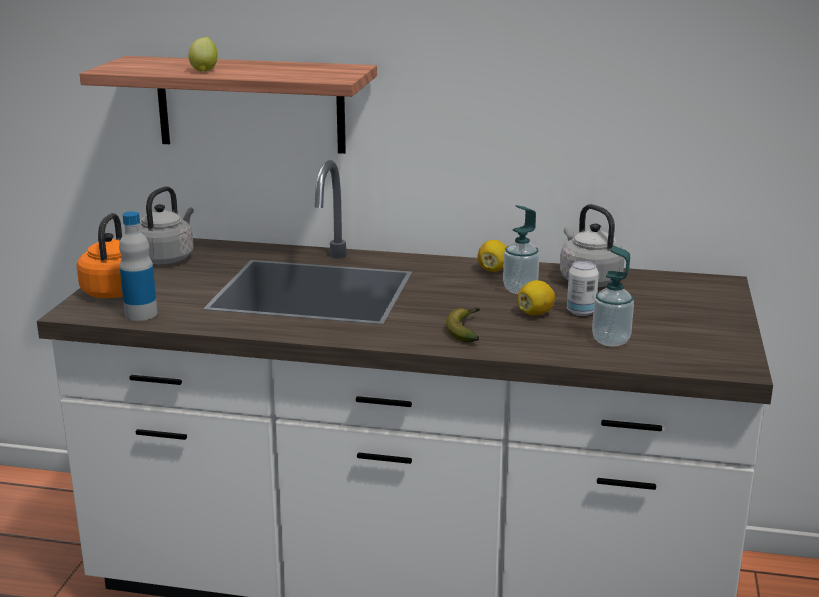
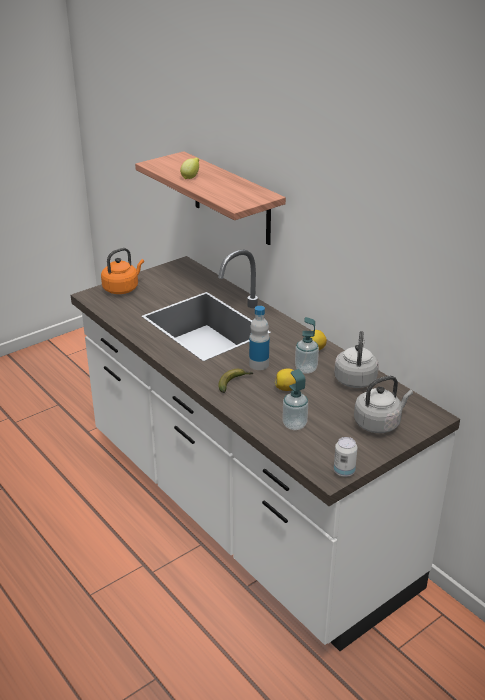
camera: 40 degrees right, 10 degrees up
bottle [119,211,158,321] -> bottle moved to [249,306,269,370]
grey kettle [139,186,194,264] -> grey kettle moved to [354,376,413,433]
can [567,261,599,316] -> can moved to [334,437,358,477]

